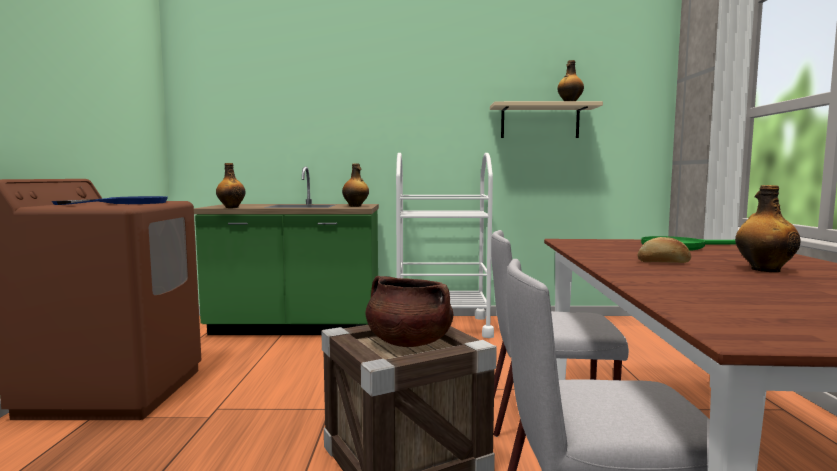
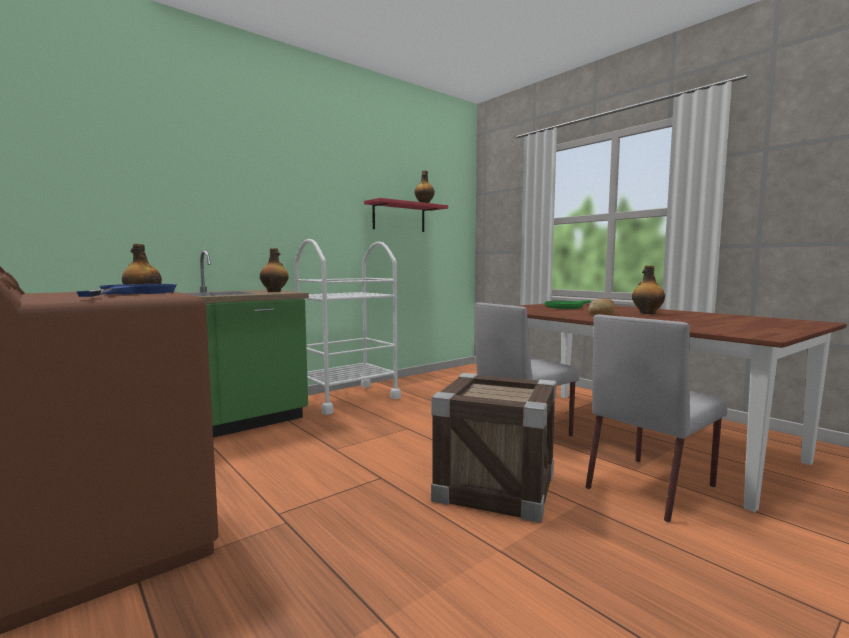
camera: 40 degrees left, 0 degrees up
brown cooking pot [365,276,454,347] -> none
beige shelf [490,101,603,138] -> red shelf [364,198,448,232]

